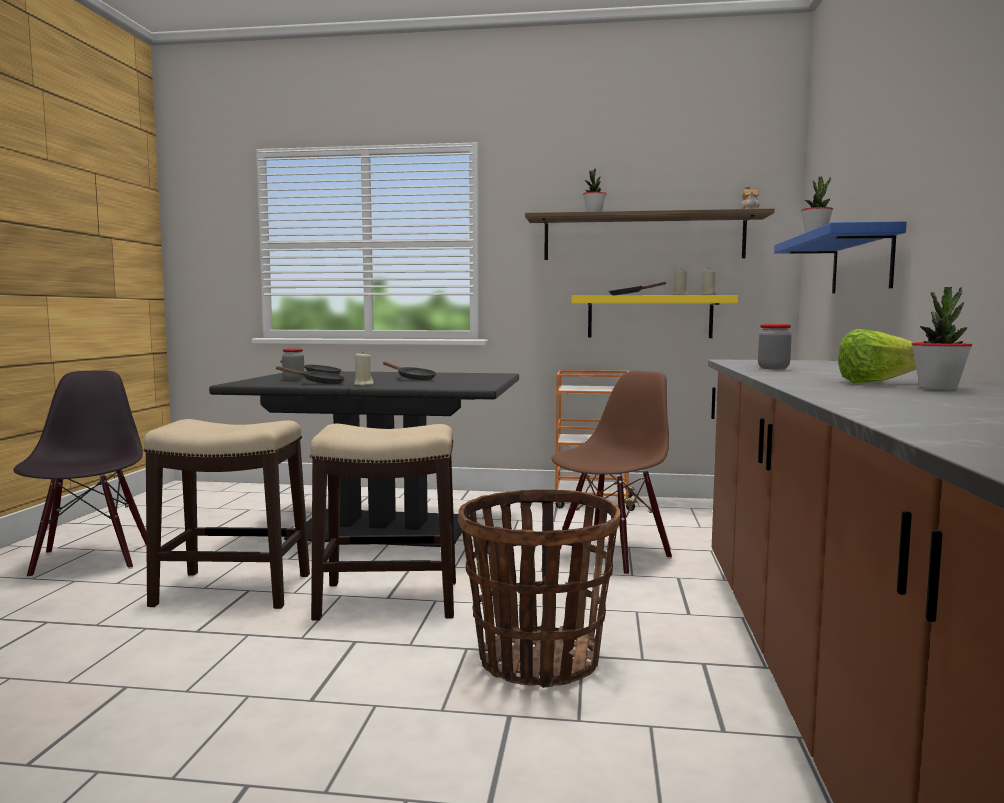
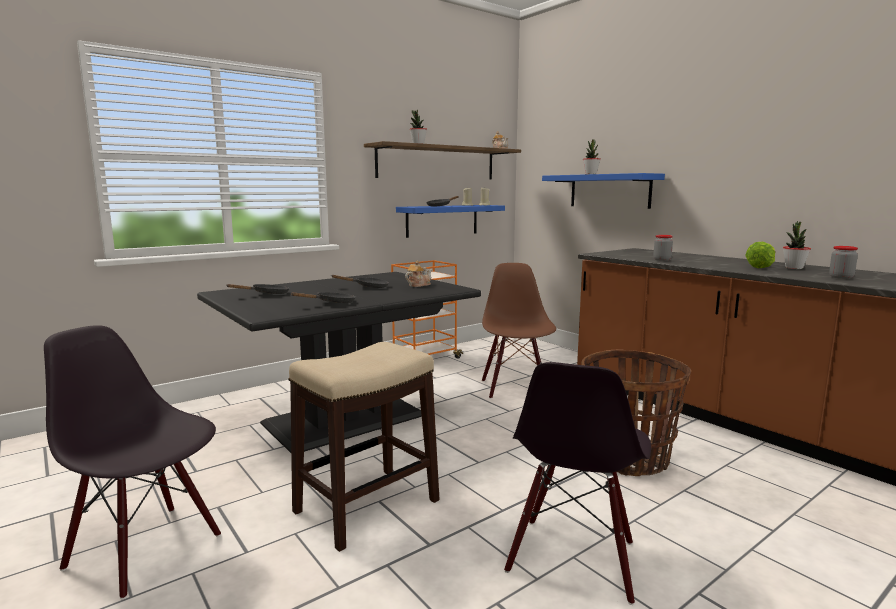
camera: 45 degrees left, 5 degrees up
jar [282,348,304,380] -> jar moved to [829,246,858,279]
stool [310,423,456,621] -> none
beige candle [354,353,374,386] -> none
yellow shelf [571,295,738,338] -> blue shelf [396,205,505,238]
none -> teapot [405,261,432,287]
none -> black chair [504,362,651,605]

